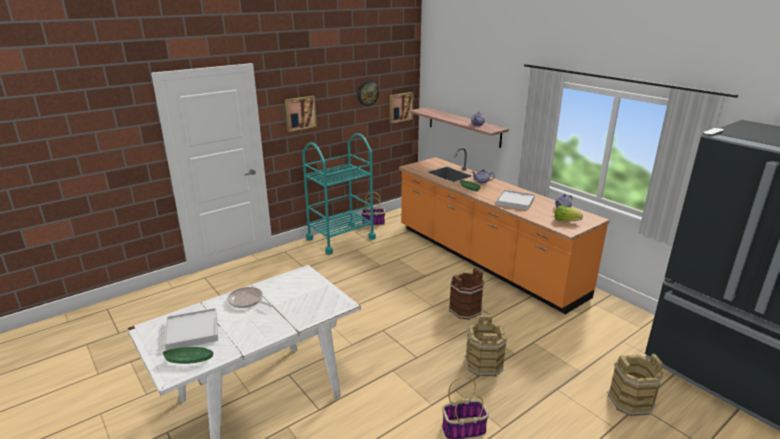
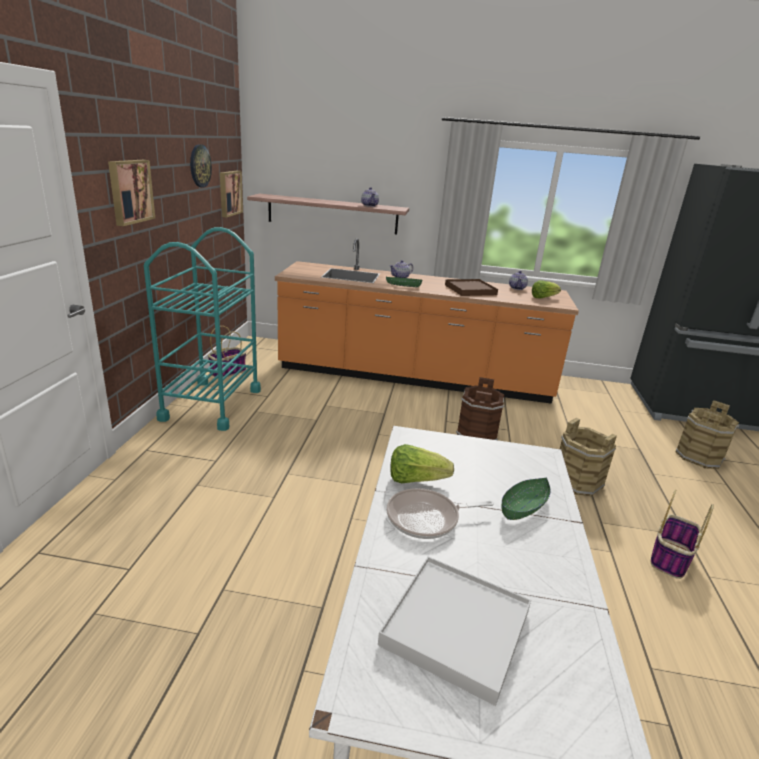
camera: 45 degrees left, 0 degrees up
green bowl [163,347,213,364] -> green bowl moved to [501,477,551,520]
white tray [496,190,535,210] -> brown tray [445,279,498,296]
none -> lettuce [390,444,454,483]

